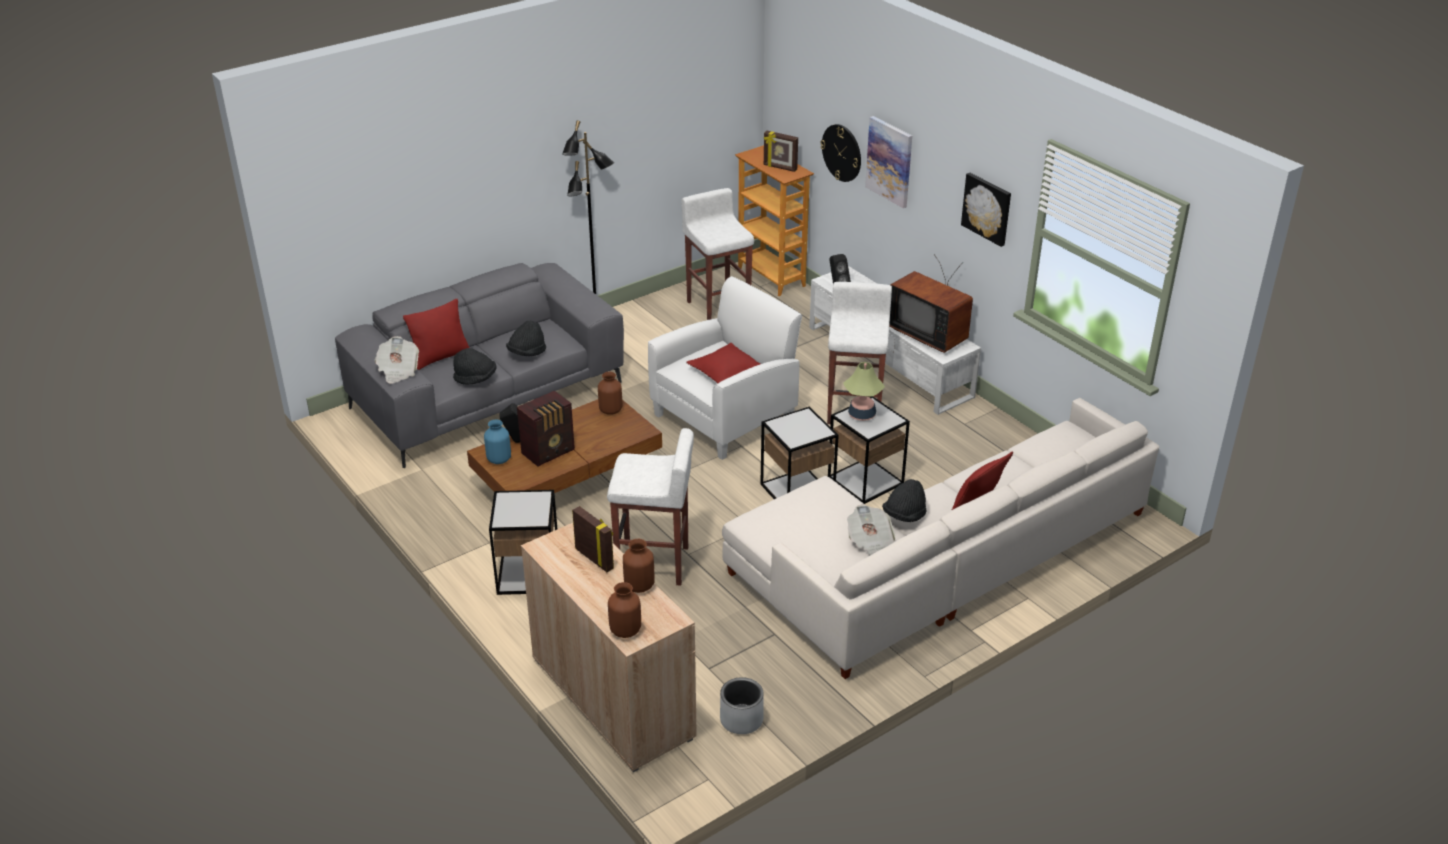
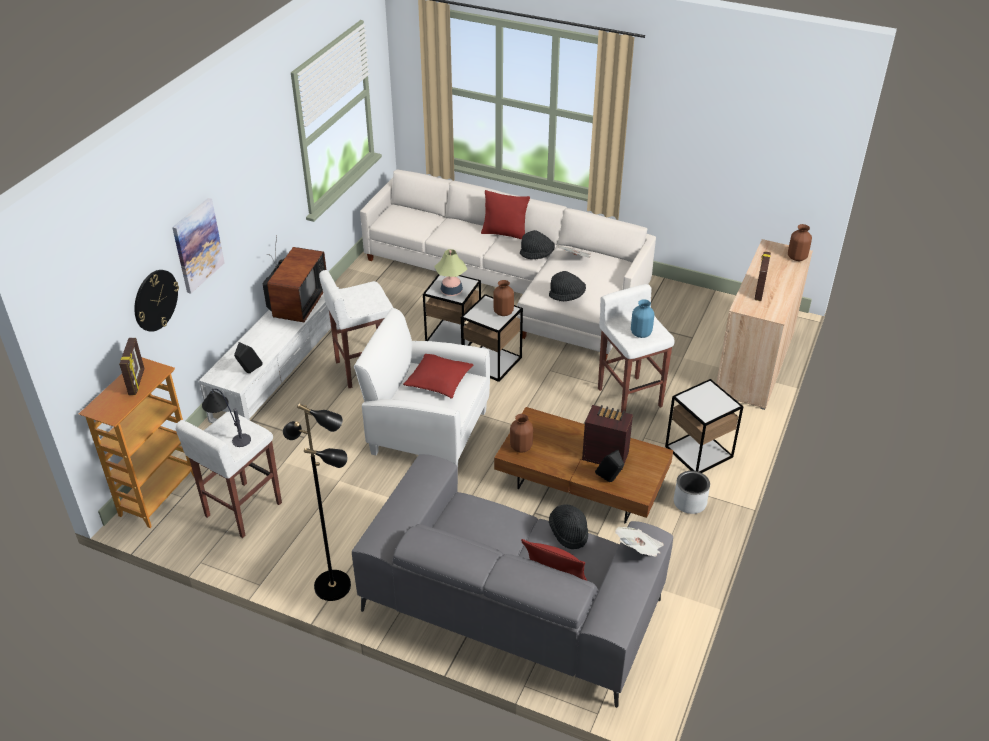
camera: 120 degrees left, 5 degrees up
blue vase [484,419,511,464] -> blue vase moved to [631,299,654,338]
black hat [506,320,546,356] -> black hat moved to [549,271,586,301]
brown vase [623,539,655,593] -> brown vase moved to [493,280,514,316]
grey planter [720,677,764,734] -> grey planter moved to [674,471,710,514]
picture [961,173,1011,247] -> none
none -> table lamp [202,389,251,447]

